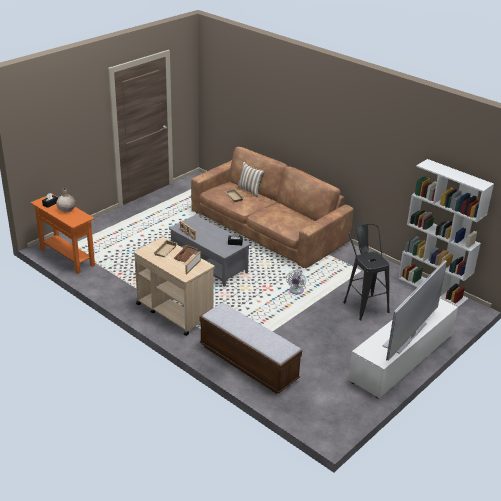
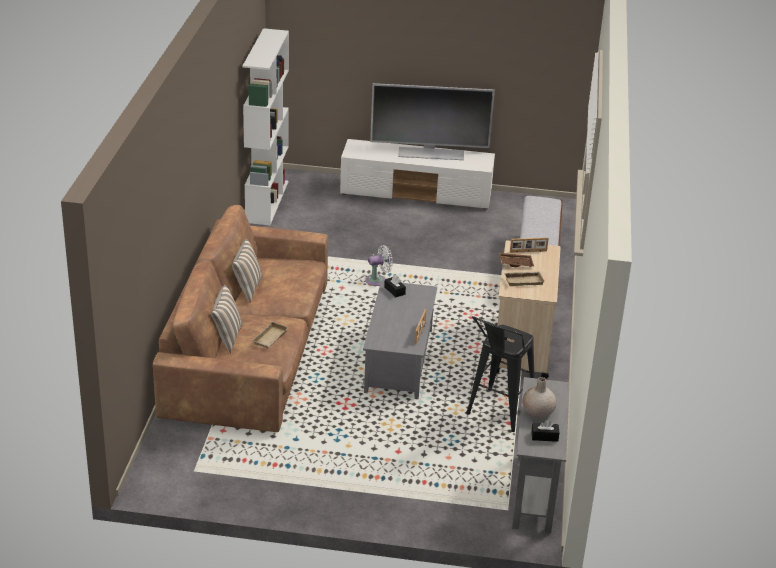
camera: 125 degrees left, 0 degrees up
orange console table [30,194,95,274] -> grey console table [512,377,570,534]
black stool [343,224,390,321] -> black stool moved to [466,316,535,432]
none -> pillow [232,238,262,303]

